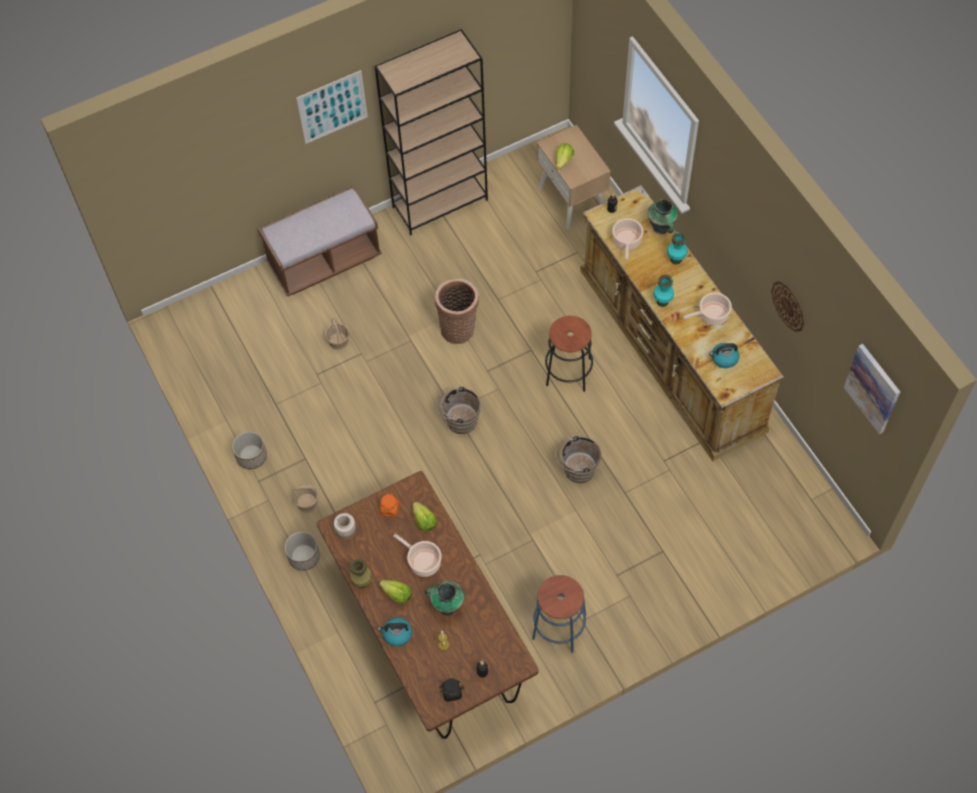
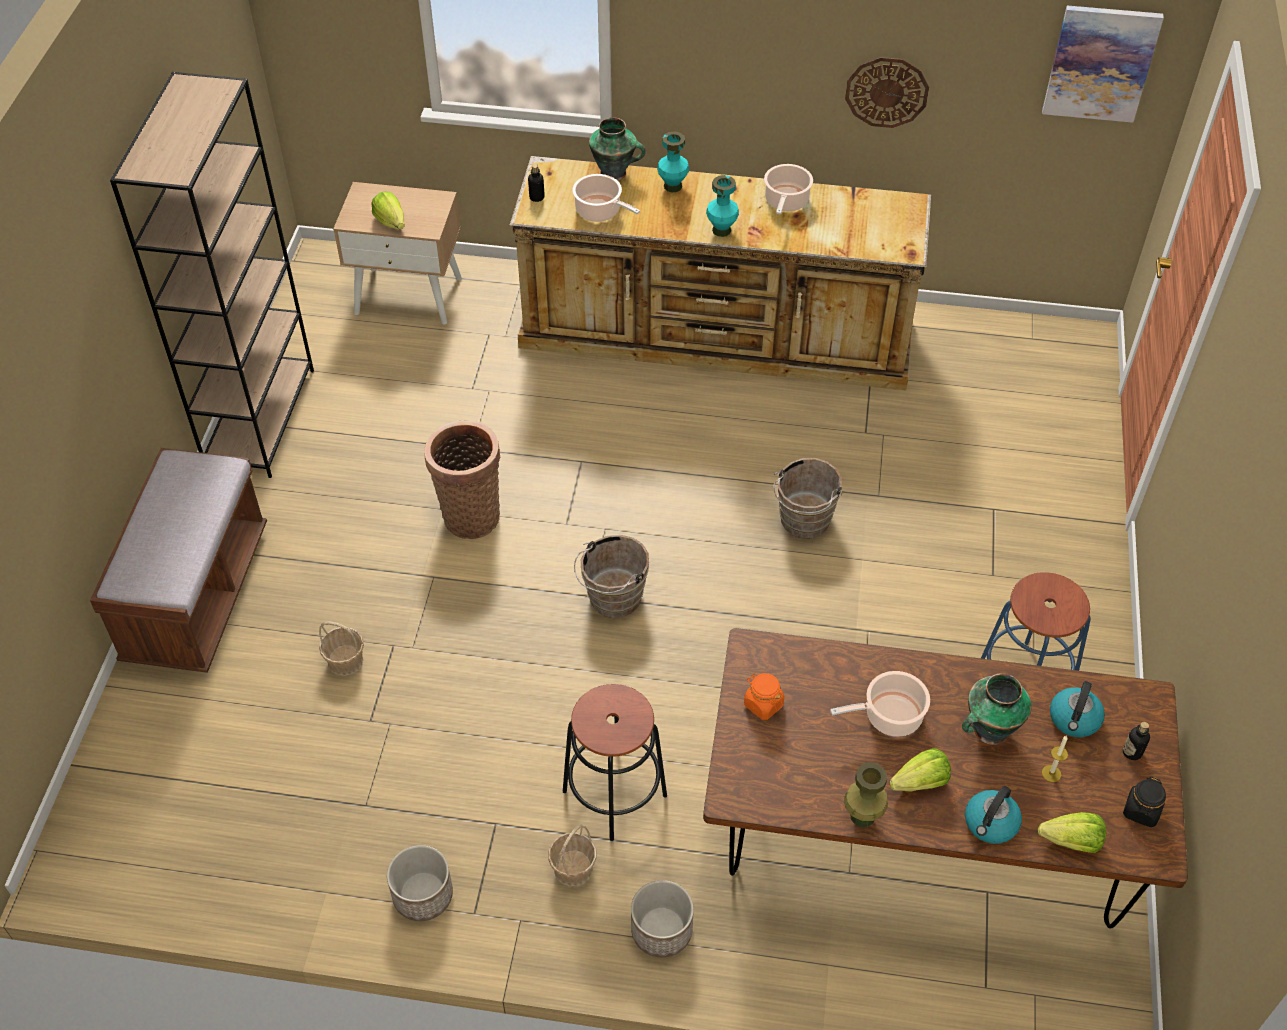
camera: 55 degrees left, 10 degrees down
picture [296,70,368,144] -> none
jar [334,513,356,540] -> none
lettuce [413,502,438,532] -> lettuce moved to [1038,812,1107,853]
black stool [545,316,593,392] -> black stool moved to [563,684,667,841]
kettle [709,343,739,368] -> kettle moved to [1050,681,1105,737]

